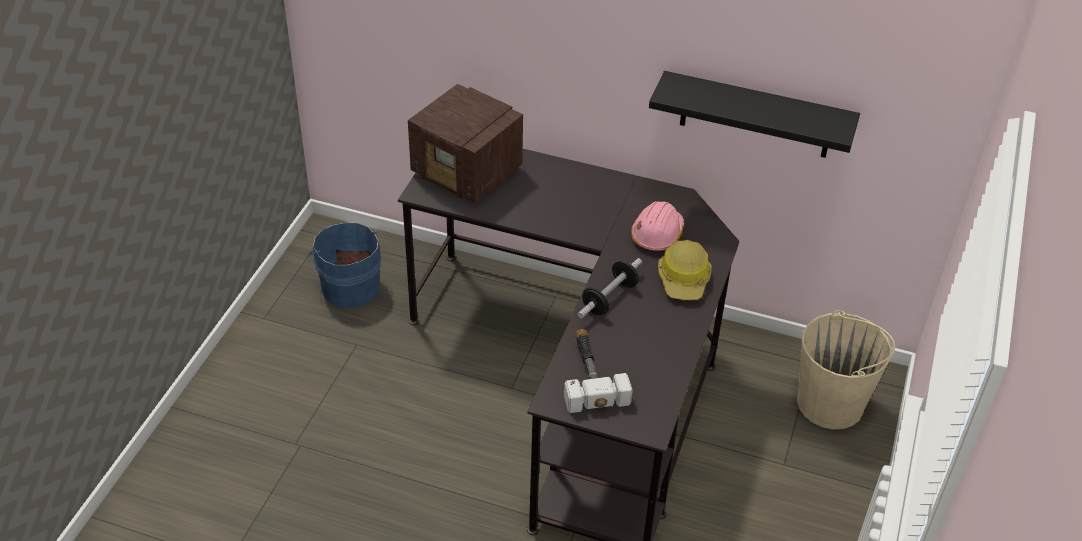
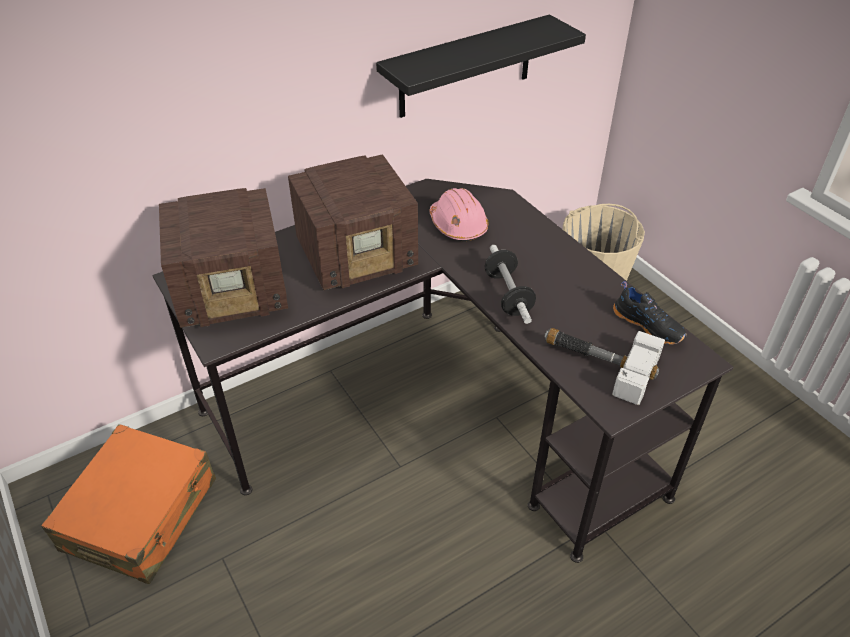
camera: 50 degrees left, 0 degrees up
blue bucket [308,223,381,308] -> orange suitcase [41,424,216,584]
hard hat [658,240,711,300] -> none
none -> radio [288,154,418,290]
none -> black shoe [613,281,687,345]

